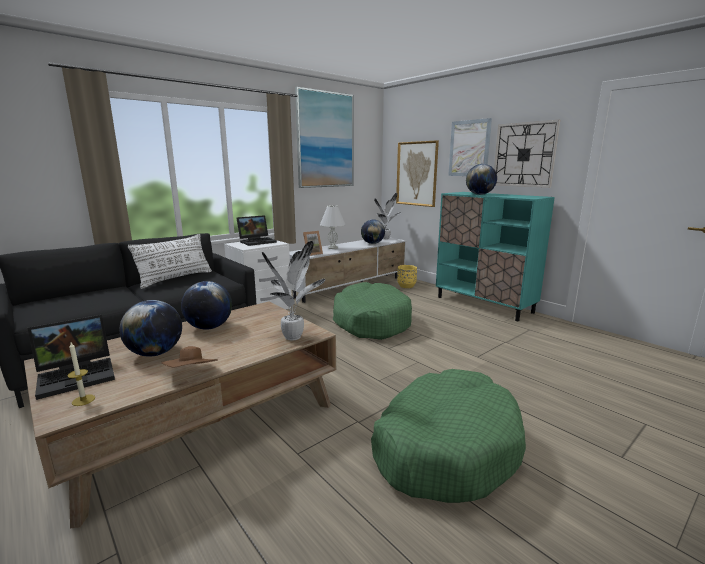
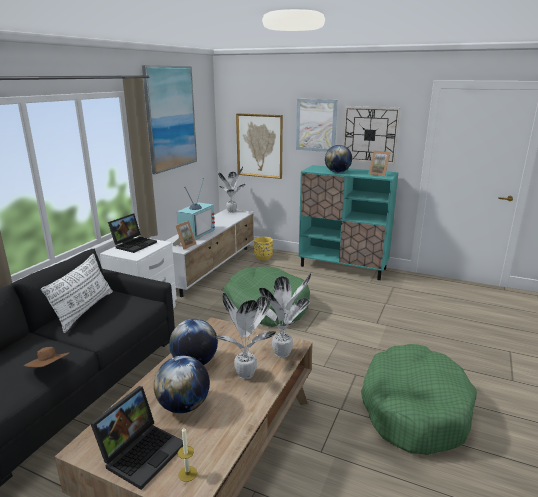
camera: 25 degrees left, 5 degrees up
brown hat [161,346,218,367] -> brown hat moved to [23,347,70,367]
white table lamp [320,205,346,249] -> television [177,178,215,240]
globe [361,219,385,244] -> none
none -> potted plant [214,293,276,379]
none -> picture frame [369,150,391,176]

